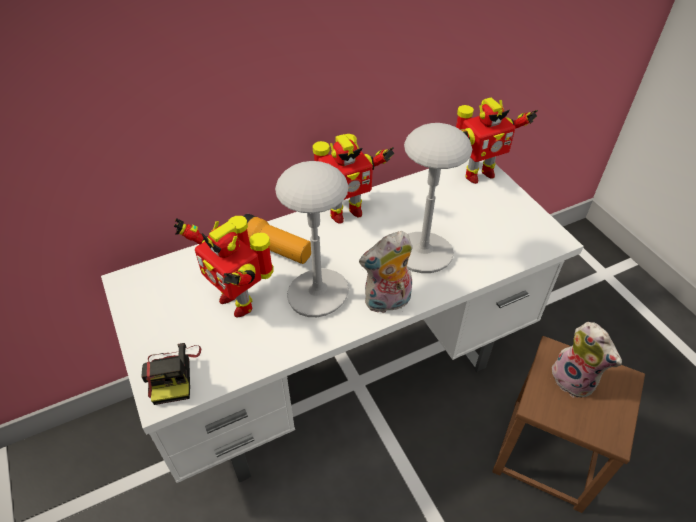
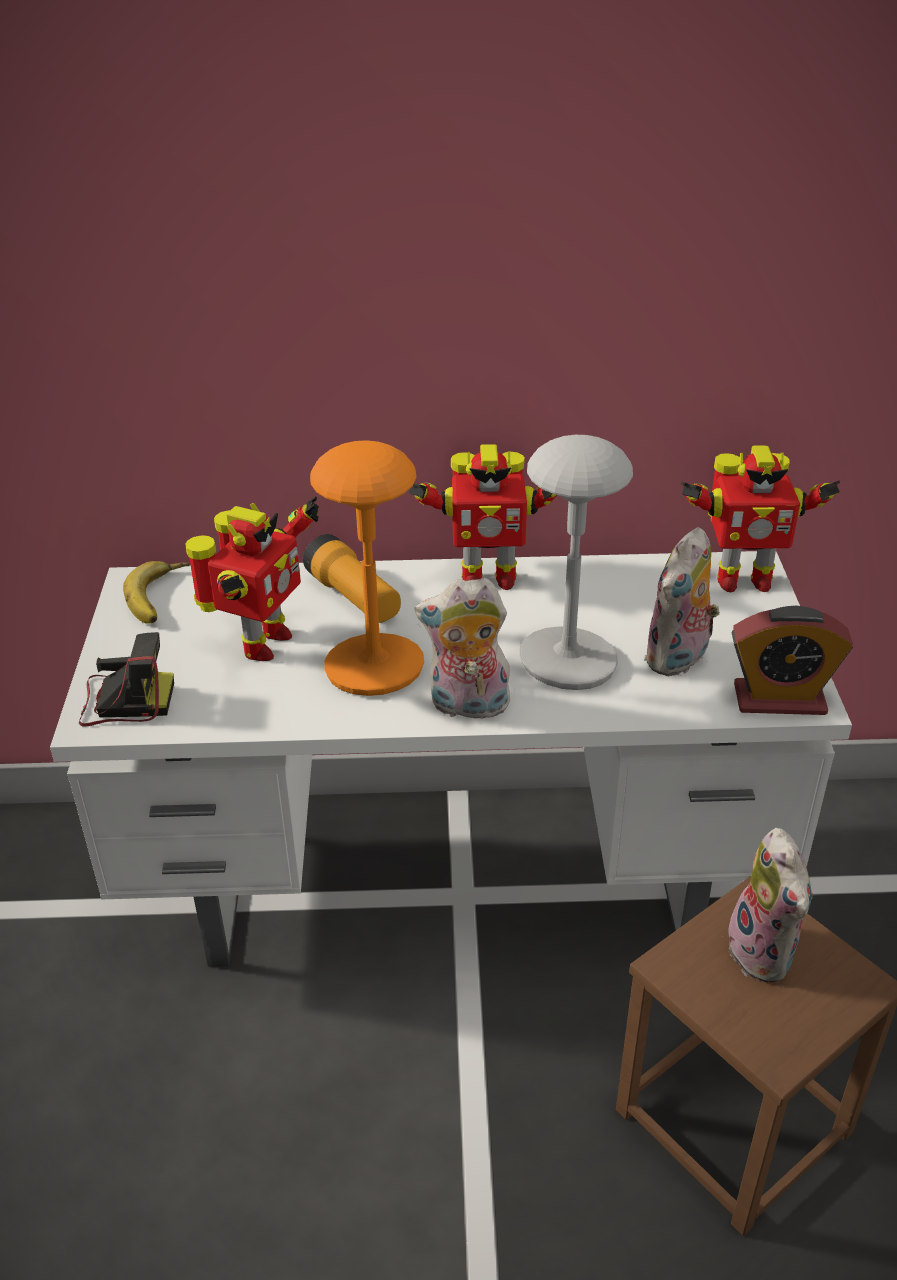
camera: 25 degrees right, 10 degrees down
camera [141,343,201,405] -> camera turned 105 degrees counterclockwise [79,632,174,727]
toy robot [174,216,274,318] -> toy robot turned 135 degrees counterclockwise [185,496,319,661]
grey table lamp [275,161,349,317] -> orange table lamp [310,440,424,696]
none -> banana [123,561,189,624]
none -> plush toy [644,527,720,677]
none -> alarm clock [732,606,853,715]

